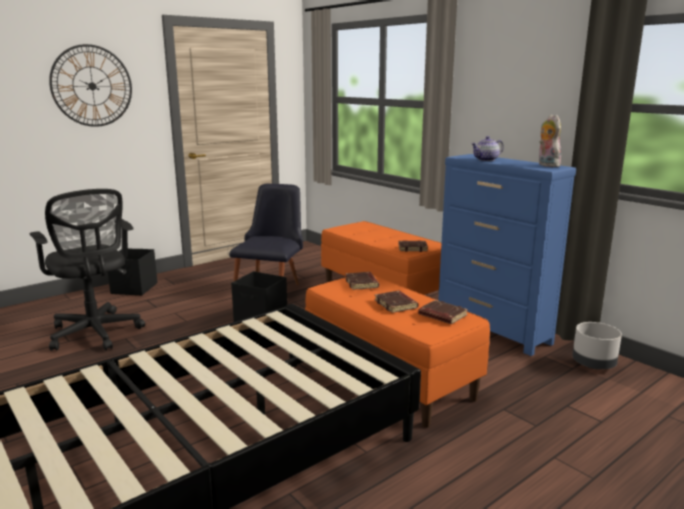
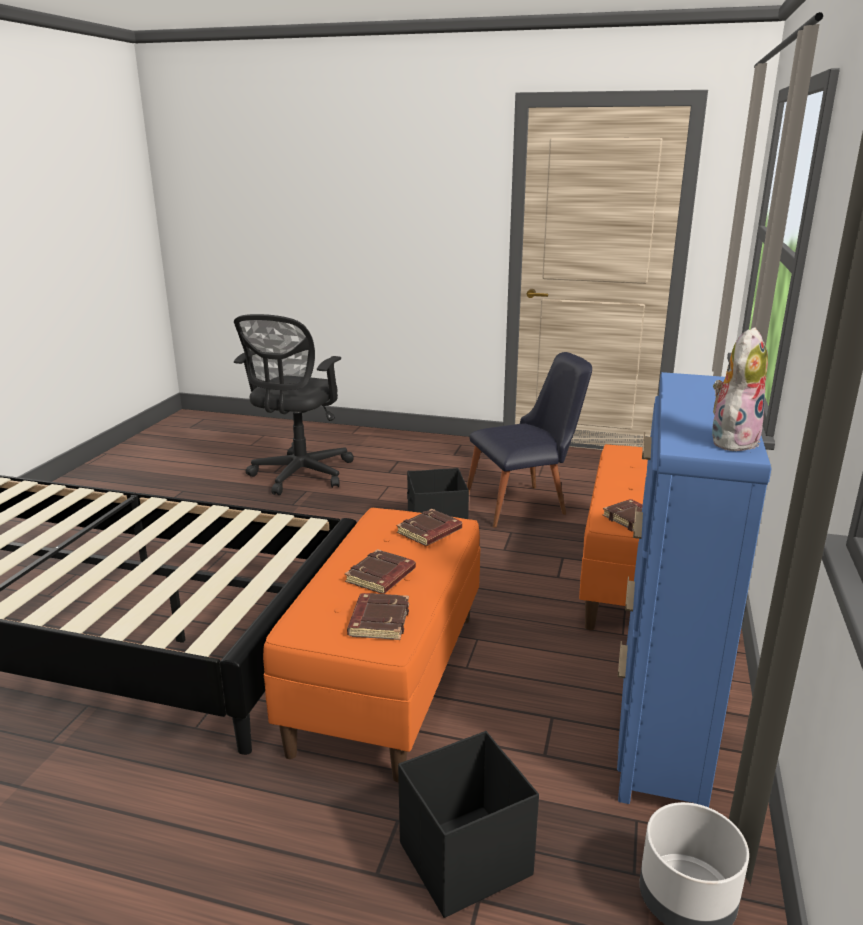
camera: 55 degrees right, 5 degrees up
wall clock [49,44,132,127] -> none
black storage box [108,248,157,295] -> black storage box moved to [398,731,539,918]
teapot [471,136,504,161] -> none

